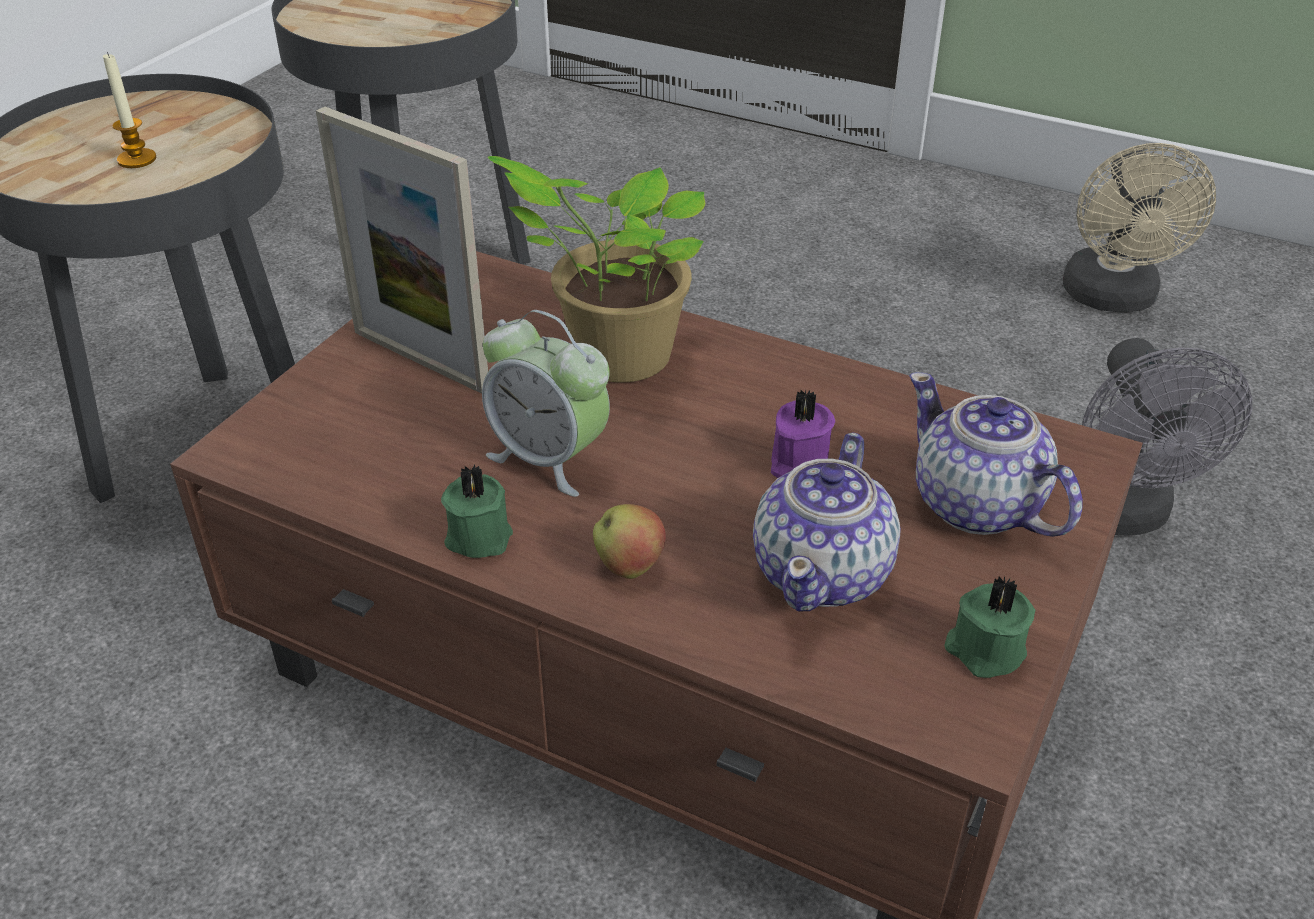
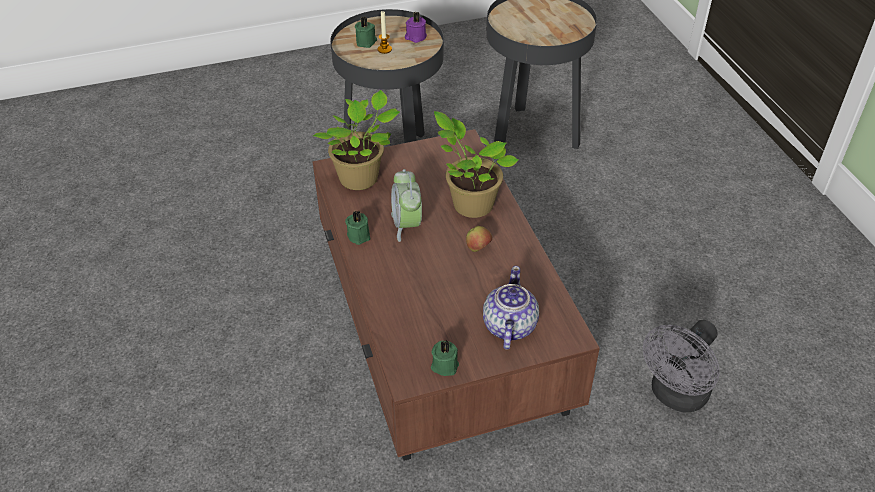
camera: 45 degrees right, 5 degrees up
picture frame [316,107,488,393] -> none
apple [593,504,666,579] -> apple moved to [466,226,492,252]
teapot [753,432,901,612] -> none
purple candle [771,389,835,478] -> purple candle moved to [405,12,427,43]
beige fan [1063,143,1216,312] -> none
none -> potted plant [313,90,400,190]
none -> green candle [355,17,377,48]

